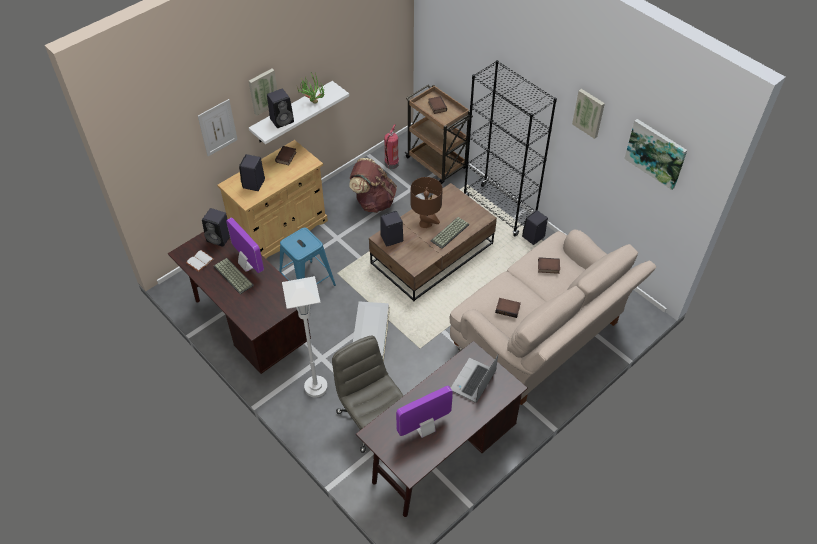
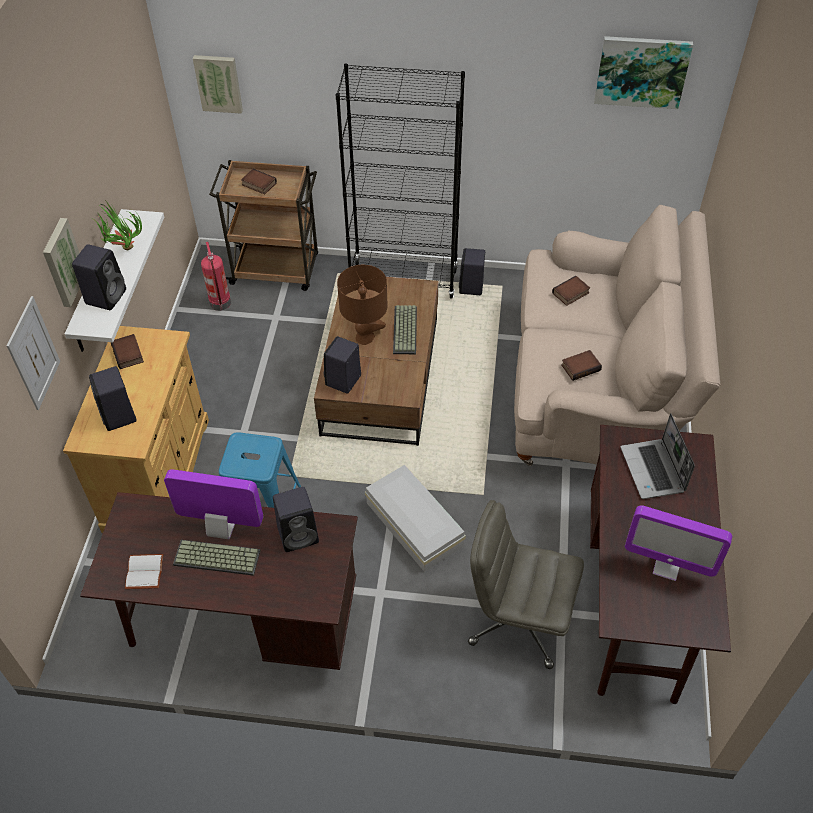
camera: 40 degrees left, 0 degrees up
black speaker [202,208,230,247] -> black speaker moved to [273,487,319,552]
white floor lamp [282,276,328,397] -> none
brown backpack [349,158,397,213] -> none
monitor [396,386,453,438] -> monitor turned 90 degrees counterclockwise [625,506,732,581]
picture [572,89,605,139] -> picture moved to [193,55,243,114]

